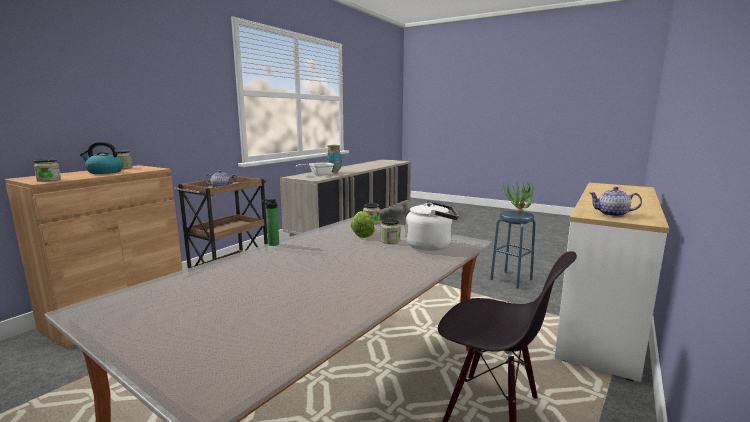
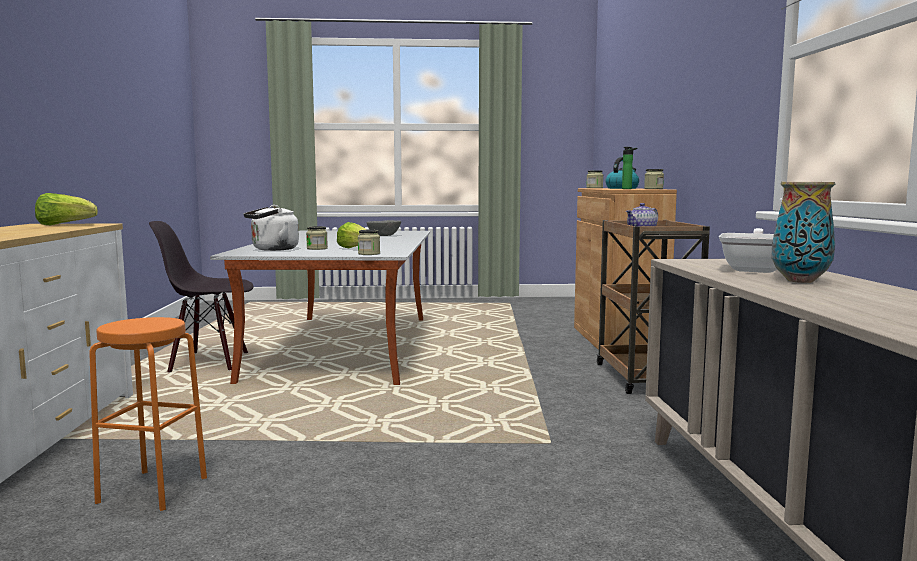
camera: 145 degrees right, 5 degrees down
bottle [261,199,279,246] -> bottle moved to [622,147,637,189]
blue stool [490,211,536,288] -> orange stool [89,317,207,511]
potted plant [503,179,534,213] -> none
teapot [589,187,642,217] -> lettuce [35,193,98,226]
none -> grey bowl [367,220,401,236]

